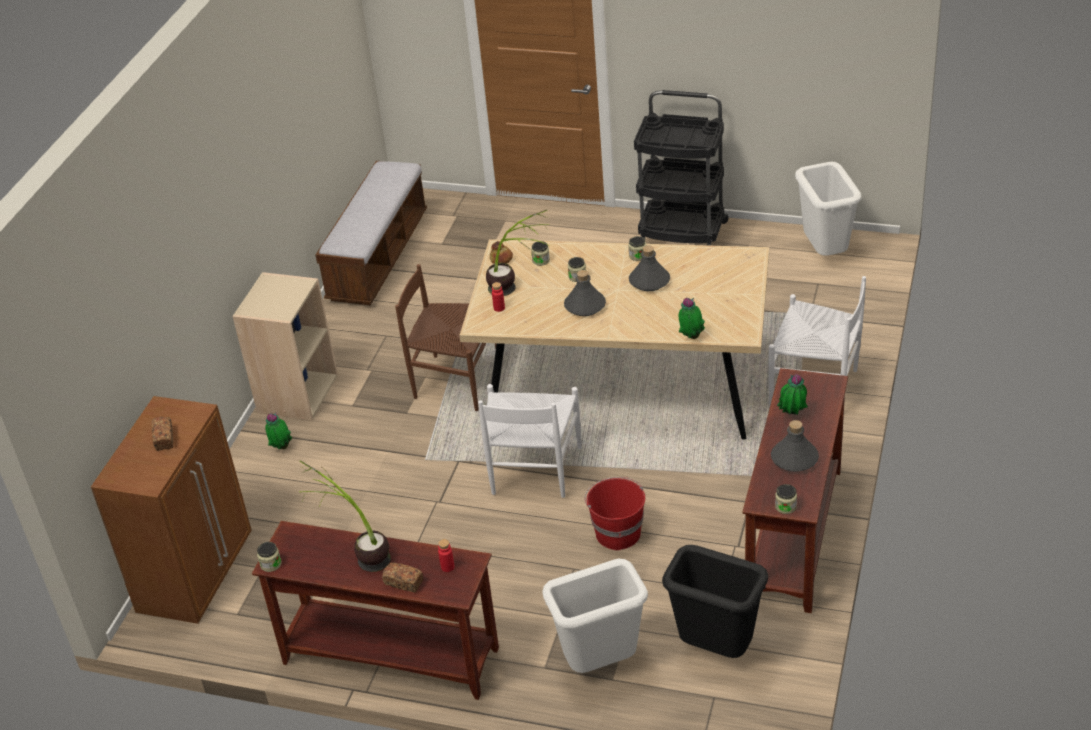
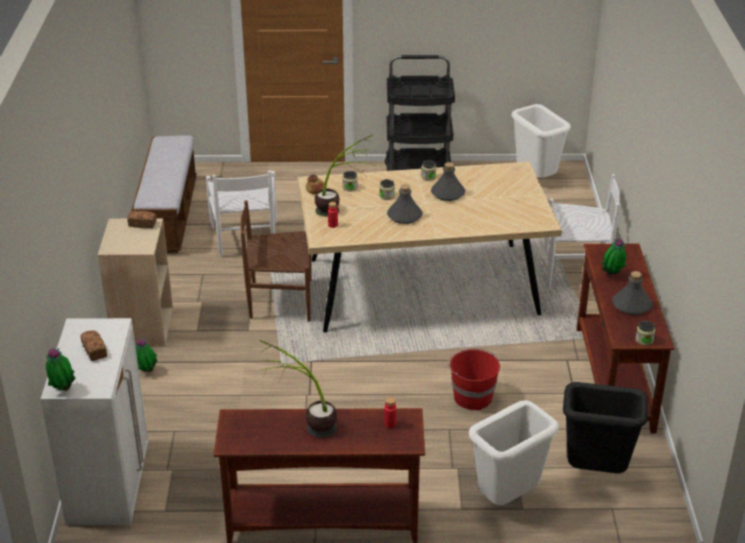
camera: 20 degrees left, 5 degrees down
brown cabinet [91,396,252,624] -> white cabinet [40,318,148,525]
jar [257,542,282,572] -> none
bread [382,563,423,592] -> bread moved to [127,211,156,228]
white chair [478,384,582,498] -> white chair moved to [206,171,277,257]
potted plant [679,298,705,339] -> potted plant moved to [46,348,75,391]

